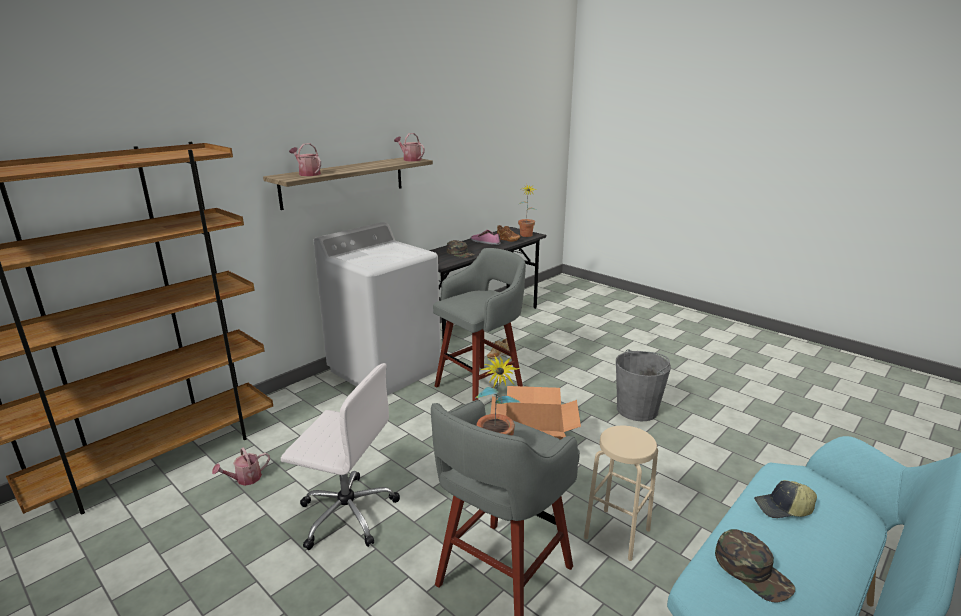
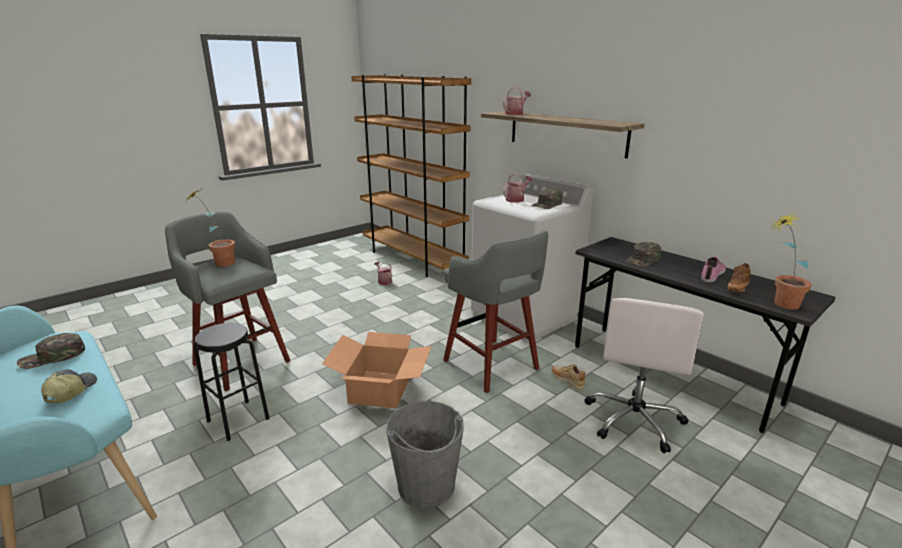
camera: 95 degrees right, 0 degrees up
white office chair [281,363,400,550] -> white office chair moved to [584,298,704,453]
watering can [394,133,425,162] -> watering can moved to [503,173,533,203]
beige stool [584,426,658,561] -> black stool [194,323,269,441]
none -> green cap [531,189,562,209]

